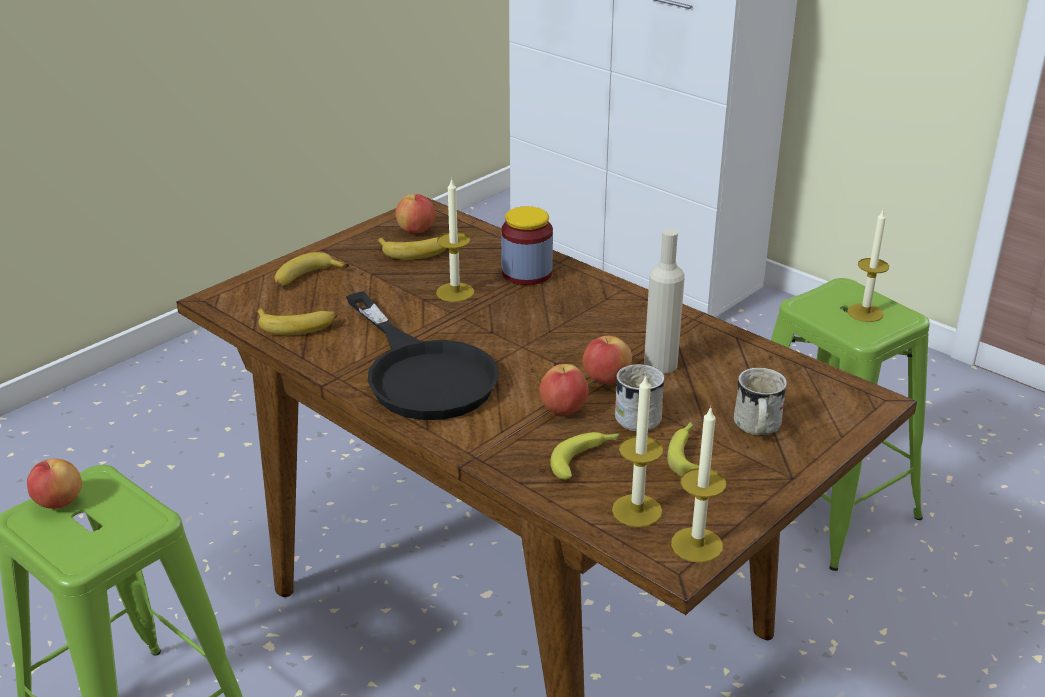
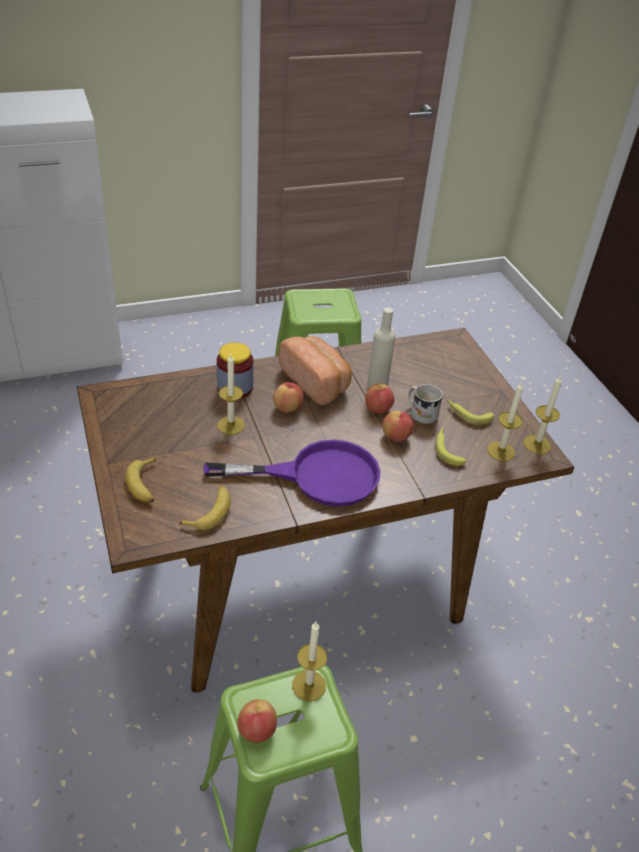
camera: 65 degrees left, 10 degrees up
black frying pan [346,291,499,420] -> purple frying pan [203,440,380,507]
banana [377,237,447,260] -> none
apple [395,194,435,233] -> apple moved to [273,382,303,413]
white mug [734,368,787,435] -> none
candle [847,210,889,322] -> candle moved to [292,622,327,701]
none -> bread [278,336,352,405]

